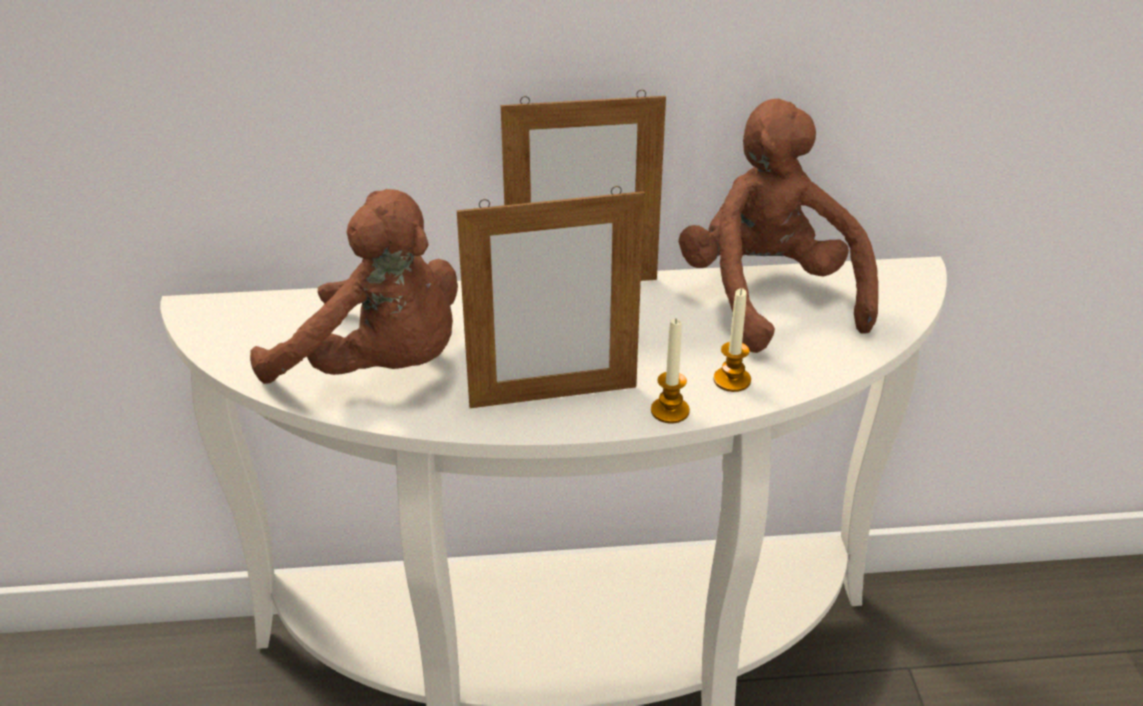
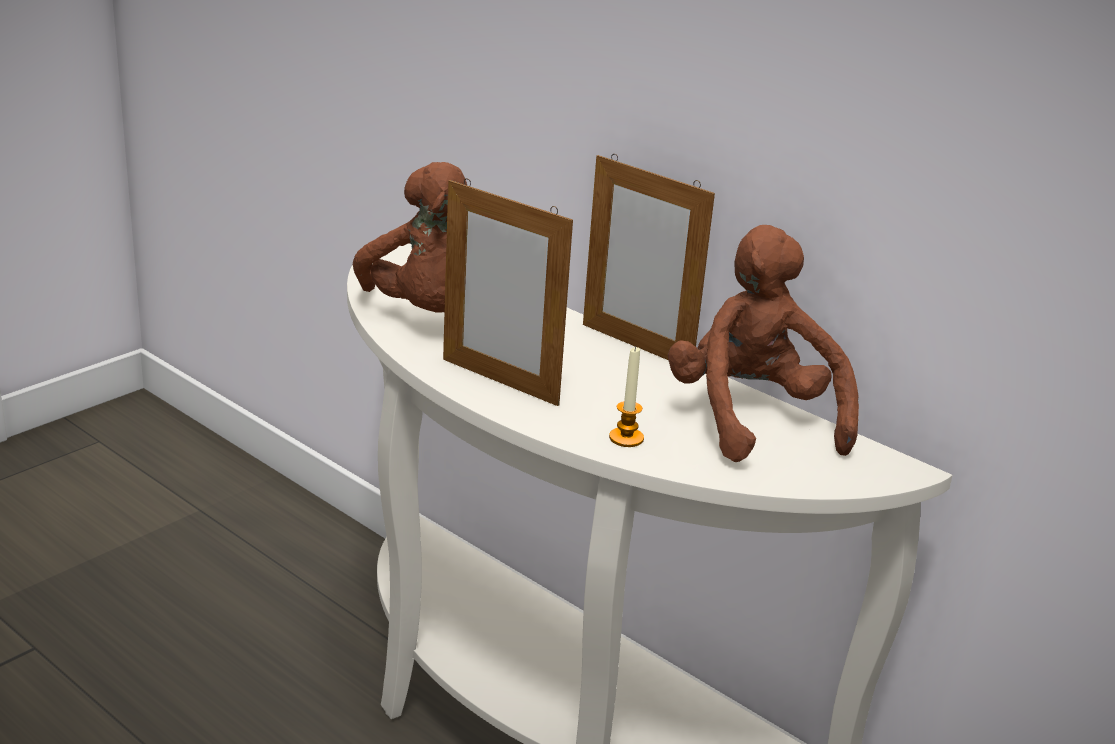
camera: 45 degrees right, 10 degrees down
candle [651,319,690,424] -> none
brown plush toy [678,99,878,353] -> brown plush toy turned 45 degrees counterclockwise [667,225,859,462]

